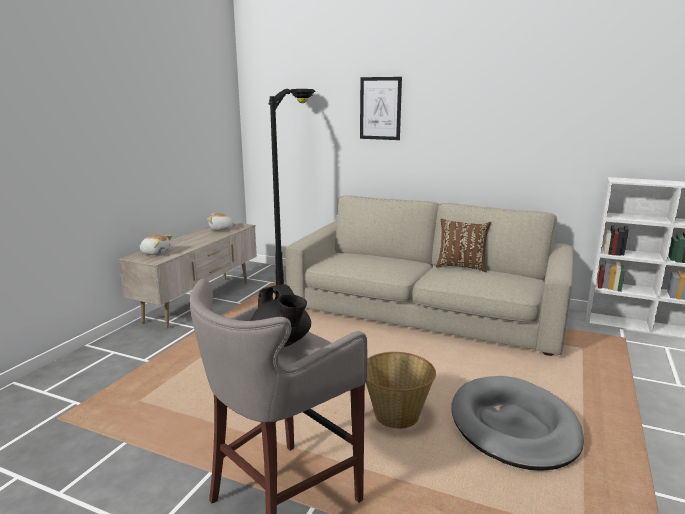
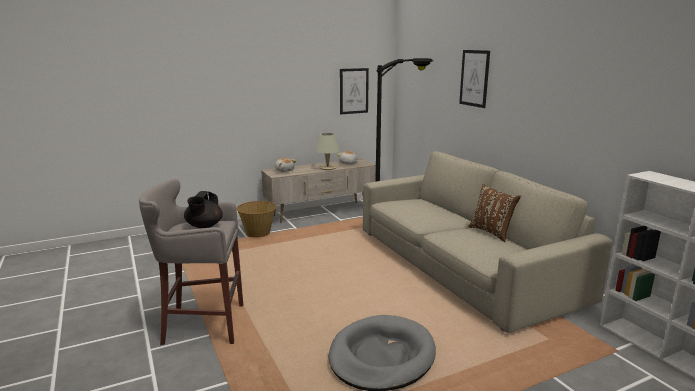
camera: 40 degrees right, 0 degrees up
basket [366,352,436,429] -> basket moved to [237,201,277,238]
none -> beige table lamp [315,133,340,170]
none -> picture [340,68,369,114]

